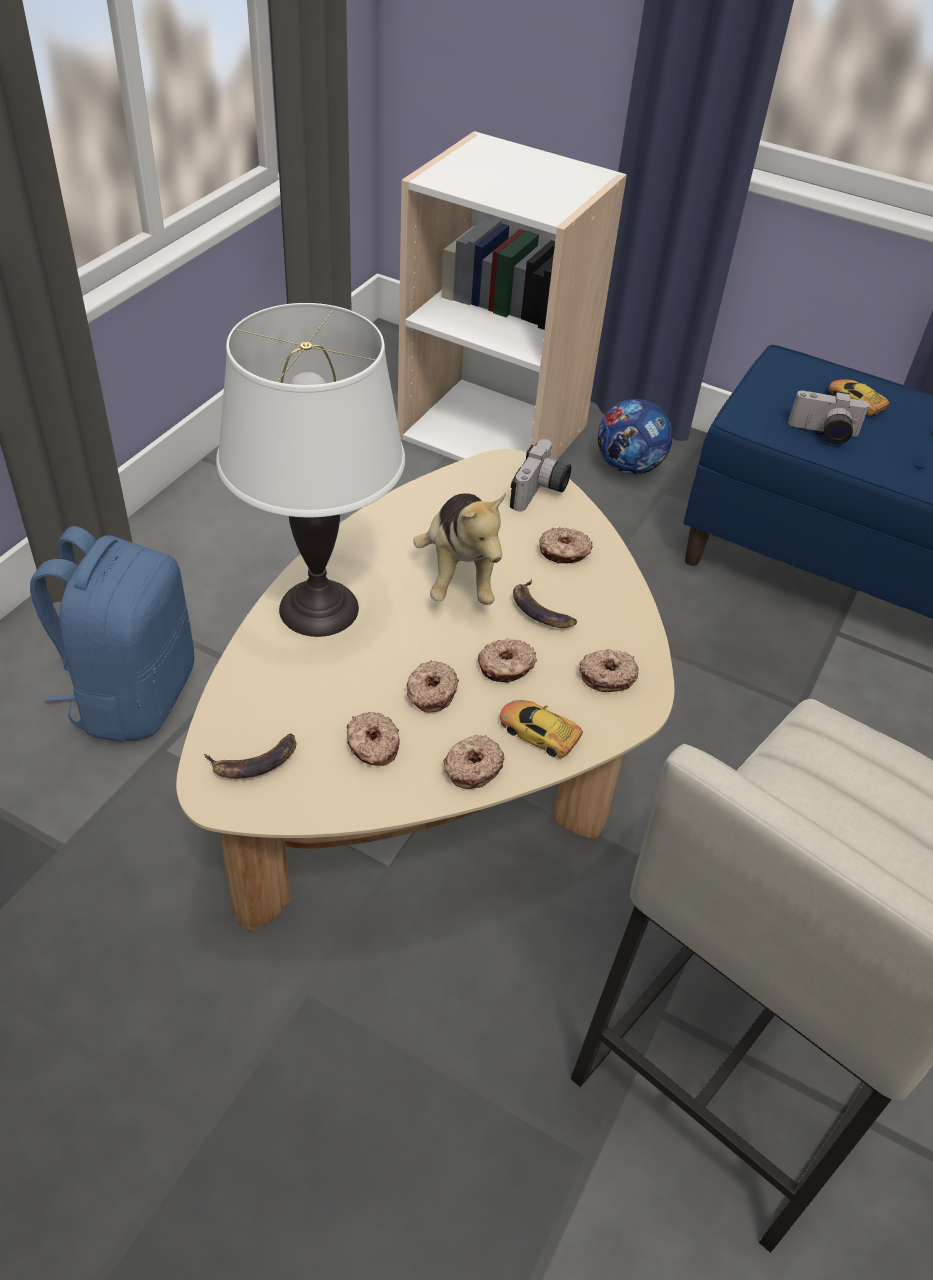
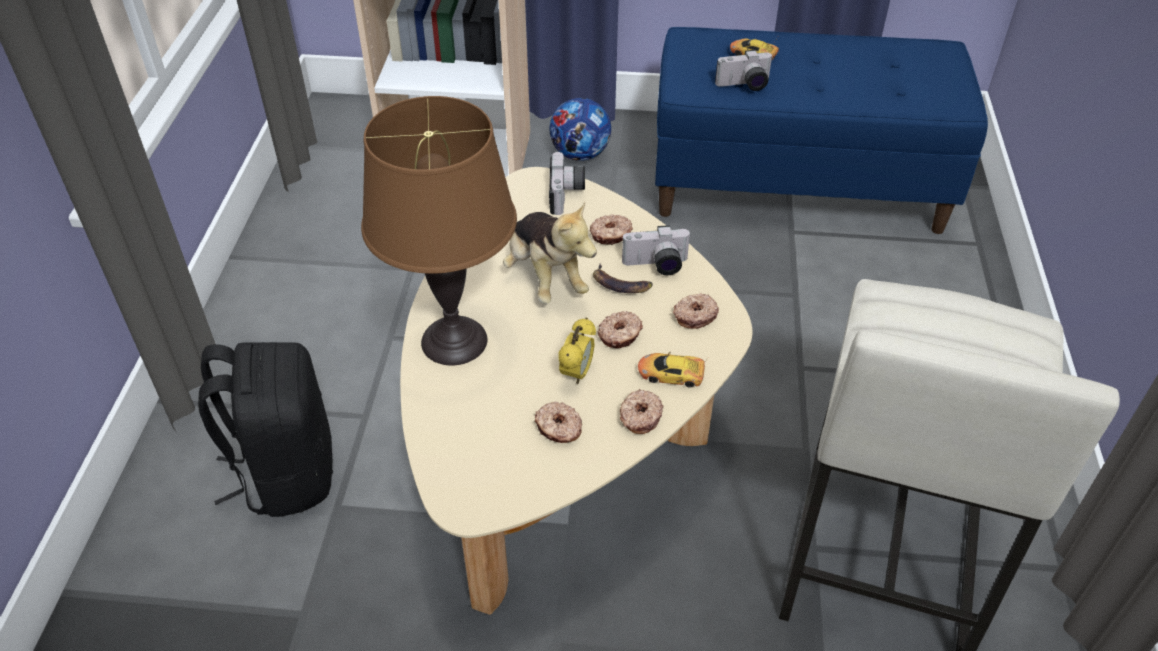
camera: 20 degrees left, 0 degrees up
blue backpack [30,526,194,742] -> black backpack [198,342,333,517]
banana [204,734,296,778] -> none
white table lamp [216,303,405,637] -> brown table lamp [361,96,517,365]
donut [407,660,459,713] -> alarm clock [558,318,596,384]
none -> camera [622,225,690,275]

